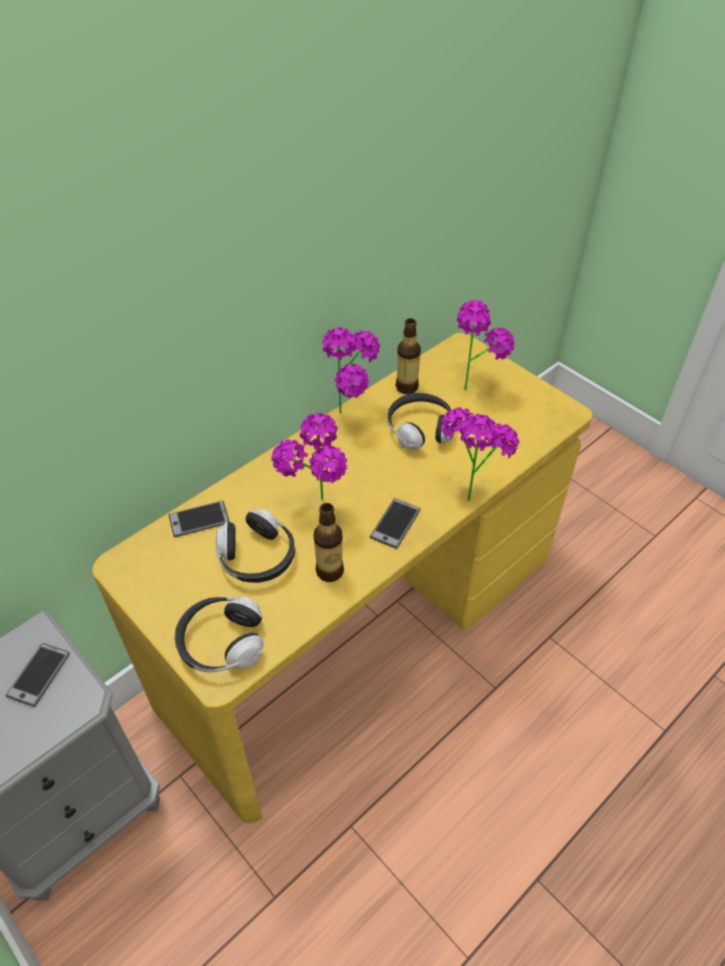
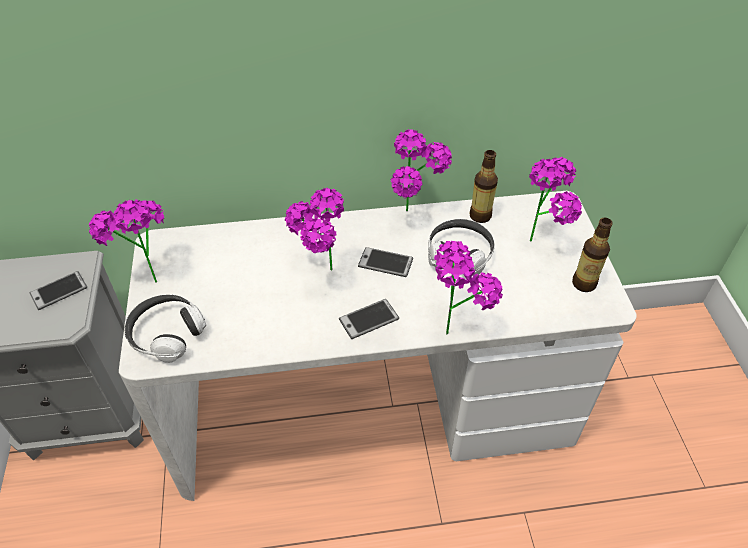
camera: 35 degrees right, 0 degrees up
yellow desk [92,333,593,823] -> white desk [119,191,637,501]
phone [169,501,230,537] -> phone moved to [358,247,413,277]
headphones [216,509,295,583] -> none
bottle [314,503,344,582] -> bottle moved to [572,218,613,292]
none -> potted plant [89,199,164,283]

